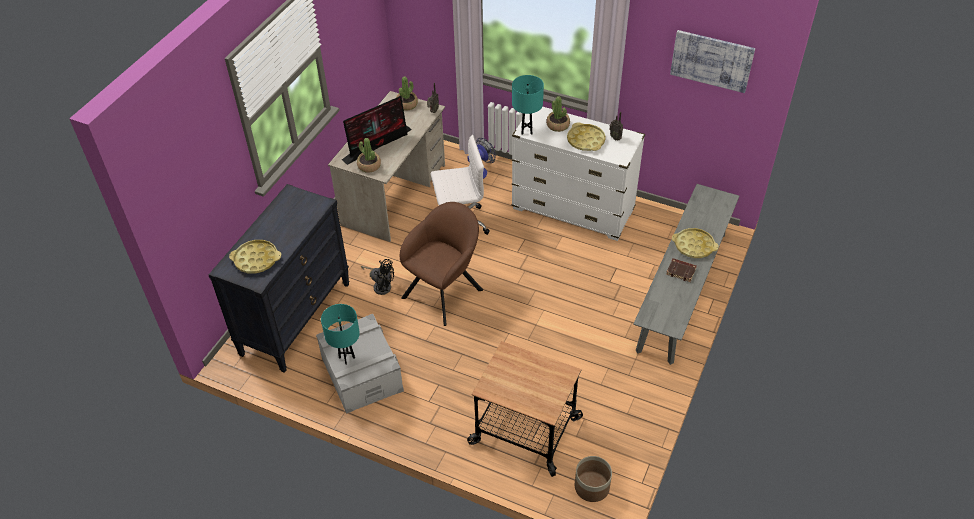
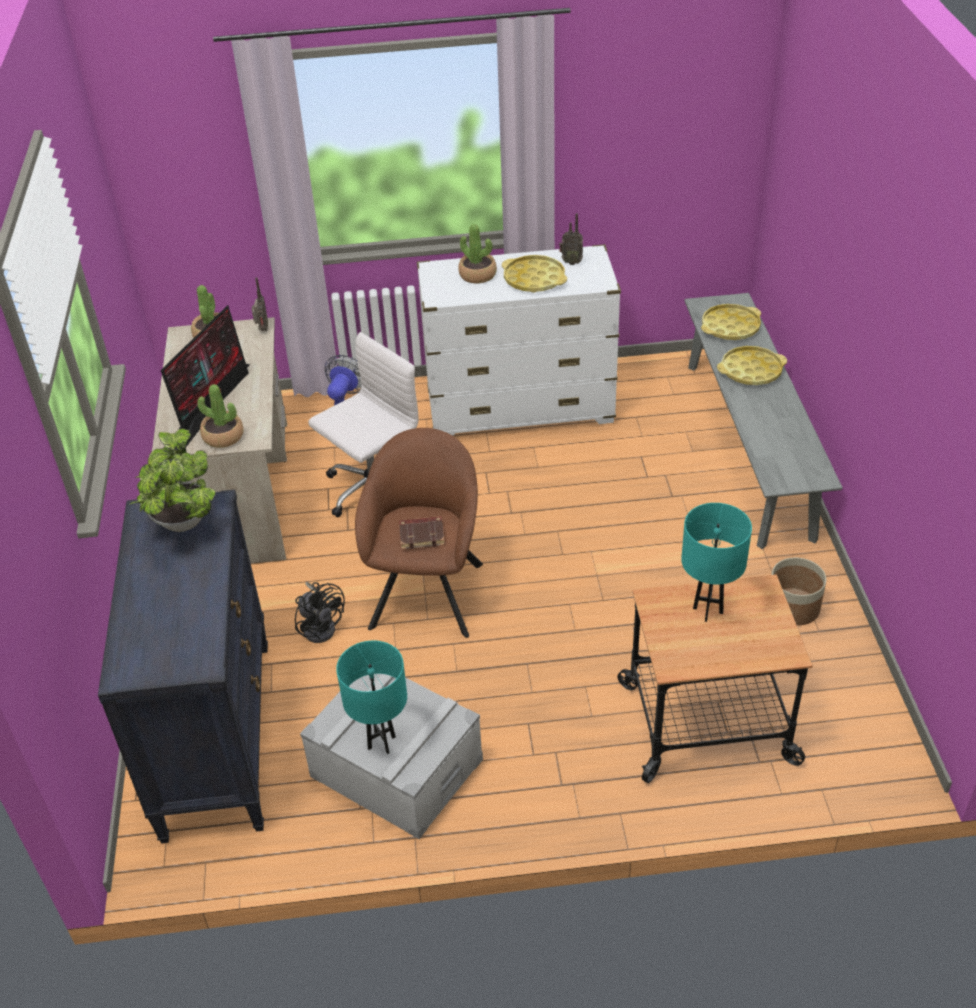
camera: 30 degrees left, 5 degrees down
yellow tray [229,240,281,274] -> yellow tray moved to [701,304,761,340]
black fan [361,259,394,295] -> black fan turned 60 degrees clockwise [295,582,345,643]
turquoise table lamp [512,75,544,135] -> turquoise table lamp moved to [681,503,752,622]
planter [575,456,612,502] -> planter moved to [771,558,826,626]
brown book [666,258,697,282] -> brown book moved to [399,516,445,550]
picture [670,30,755,93] -> none
none -> potted plant [129,428,216,532]

